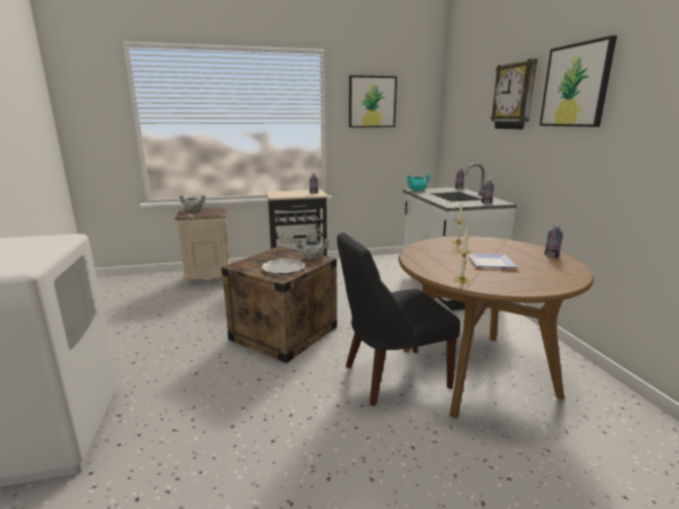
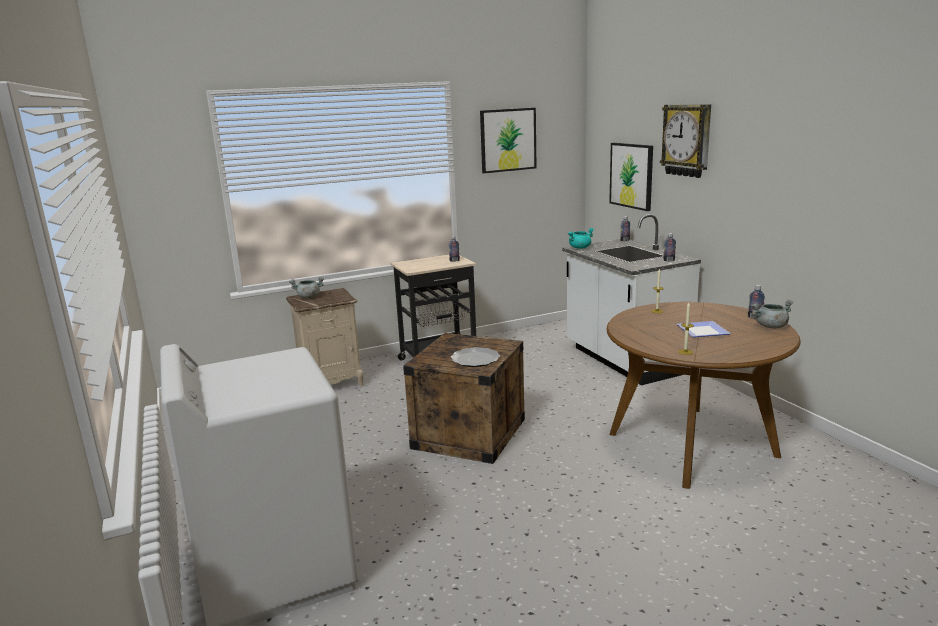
camera: 10 degrees left, 0 degrees up
grey cooking pot [295,239,330,260] -> grey cooking pot moved to [751,300,794,328]
black chair [337,233,460,406] -> none
picture [539,35,617,127] -> picture moved to [609,143,653,211]

